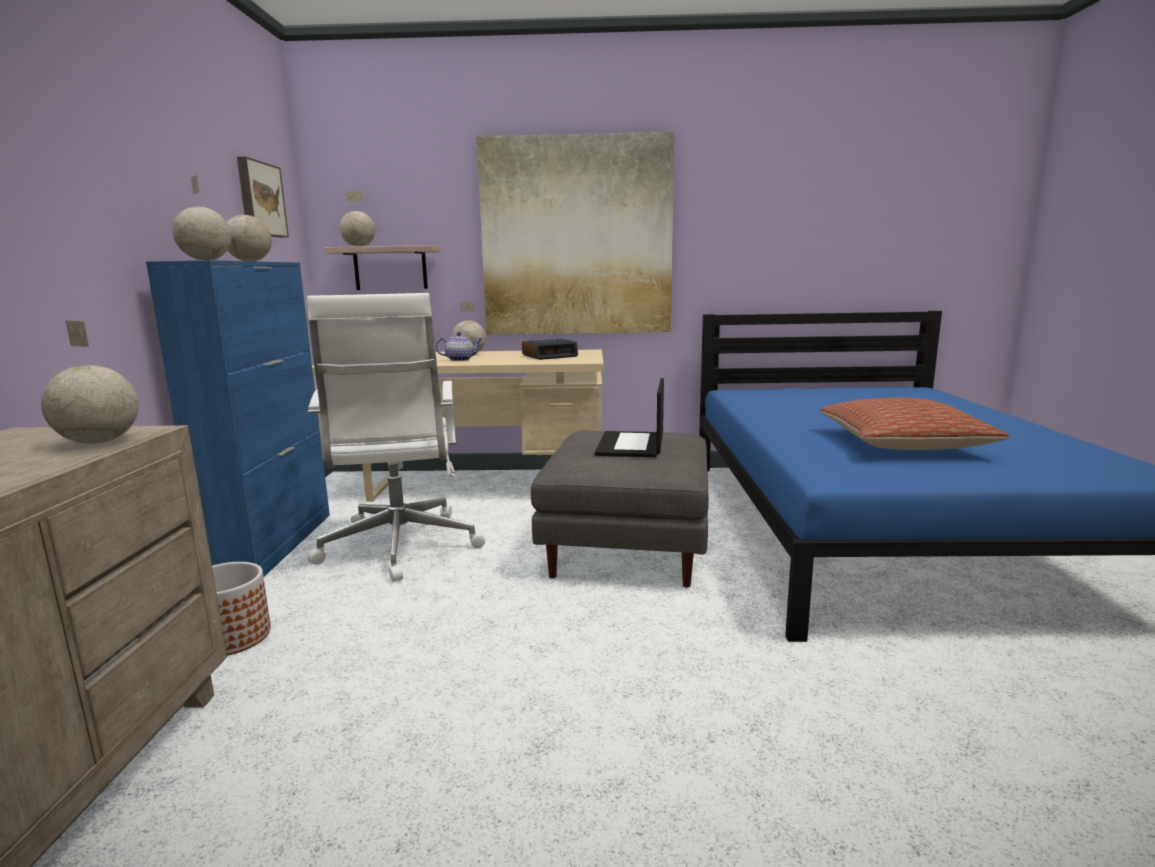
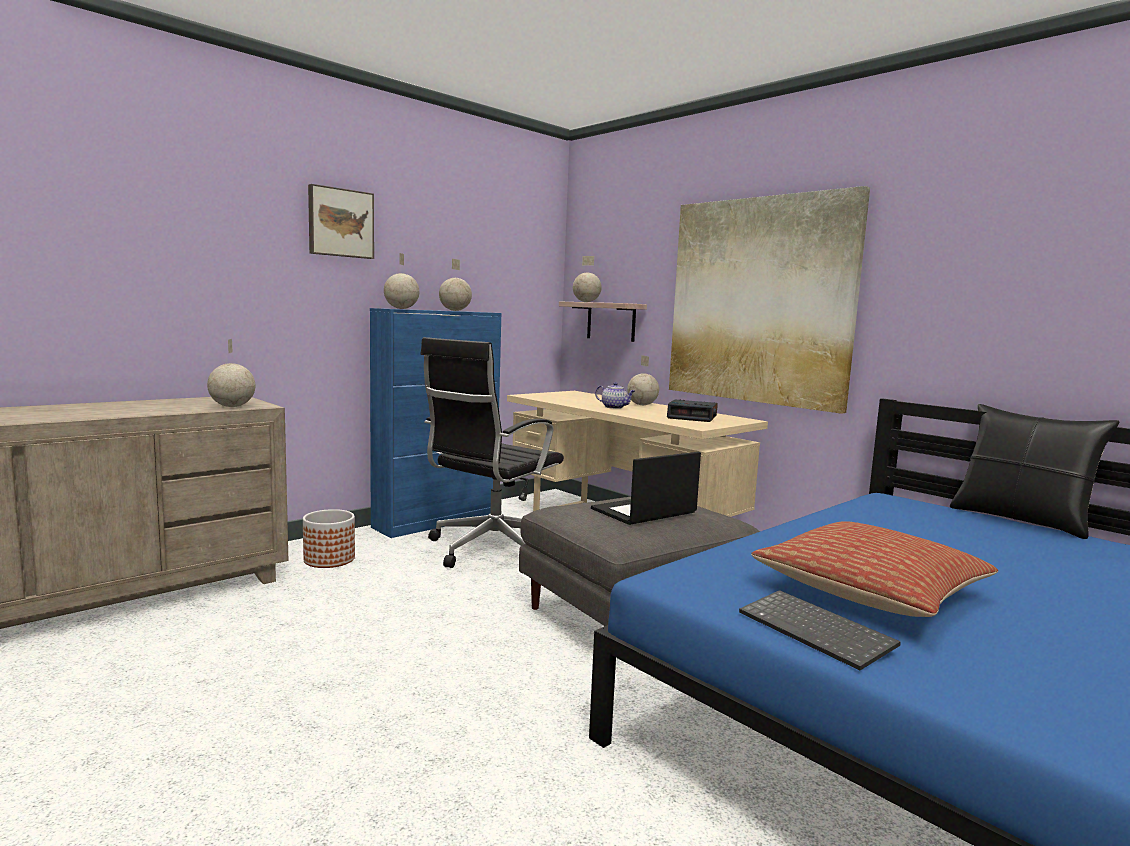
camera: 45 degrees right, 5 degrees down
picture [237,156,289,237] -> picture moved to [308,184,374,259]
white office chair [307,293,485,582] -> black office chair [421,337,564,568]
none -> keyboard [739,590,901,670]
none -> black pillow [950,404,1119,539]

